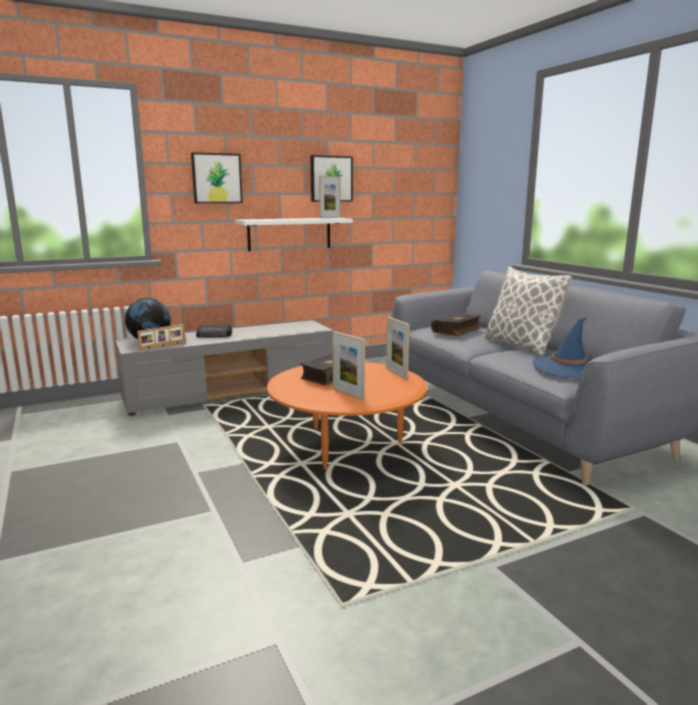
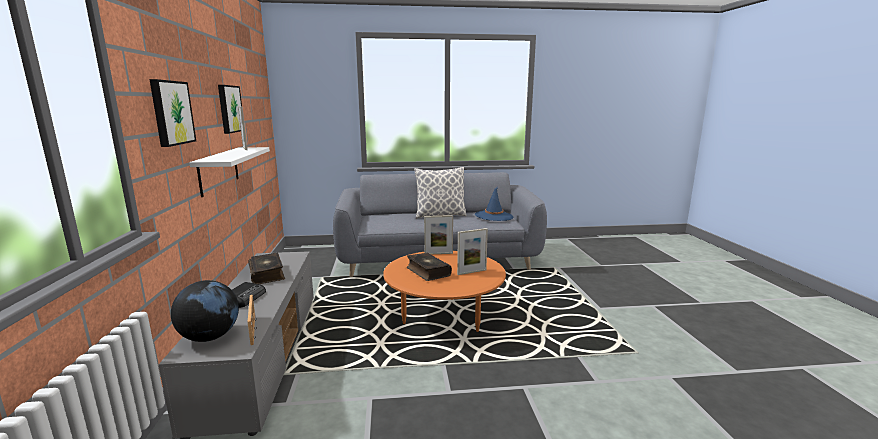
camera: 70 degrees left, 0 degrees up
book [431,313,481,336] -> book moved to [248,253,285,284]

